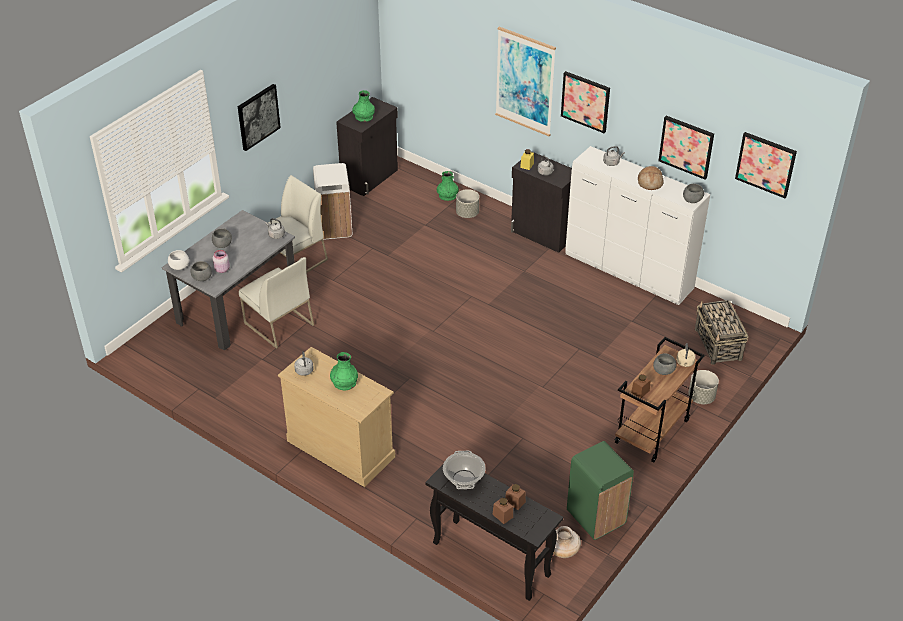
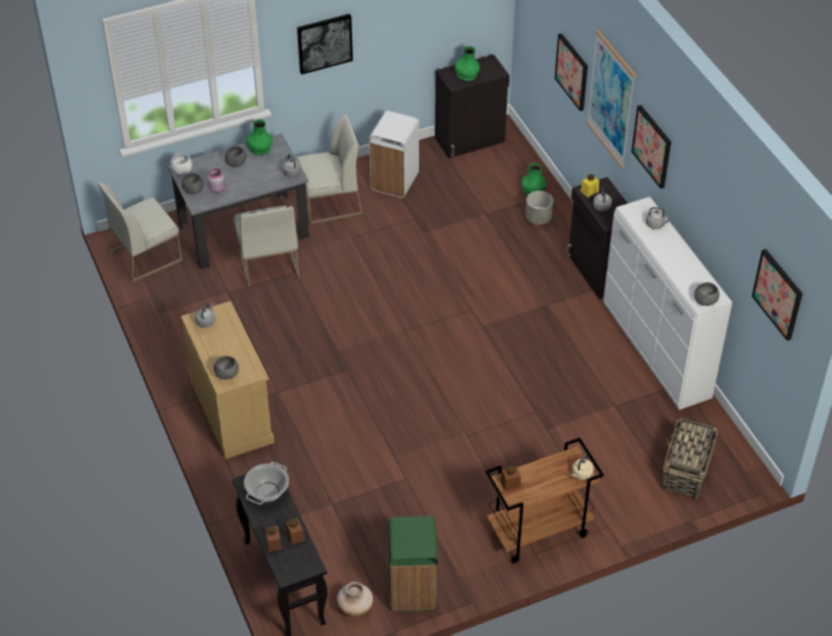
camera: 30 degrees right, 5 degrees up
green vase [330,352,358,390] -> green vase moved to [246,119,272,155]
bread [638,166,664,190] -> none
grey bowl [653,353,676,375] -> grey bowl moved to [214,356,239,379]
picture [659,116,714,180] -> picture moved to [555,33,588,111]
grey planter [688,370,719,404] -> none
none -> white chair [98,182,182,283]

